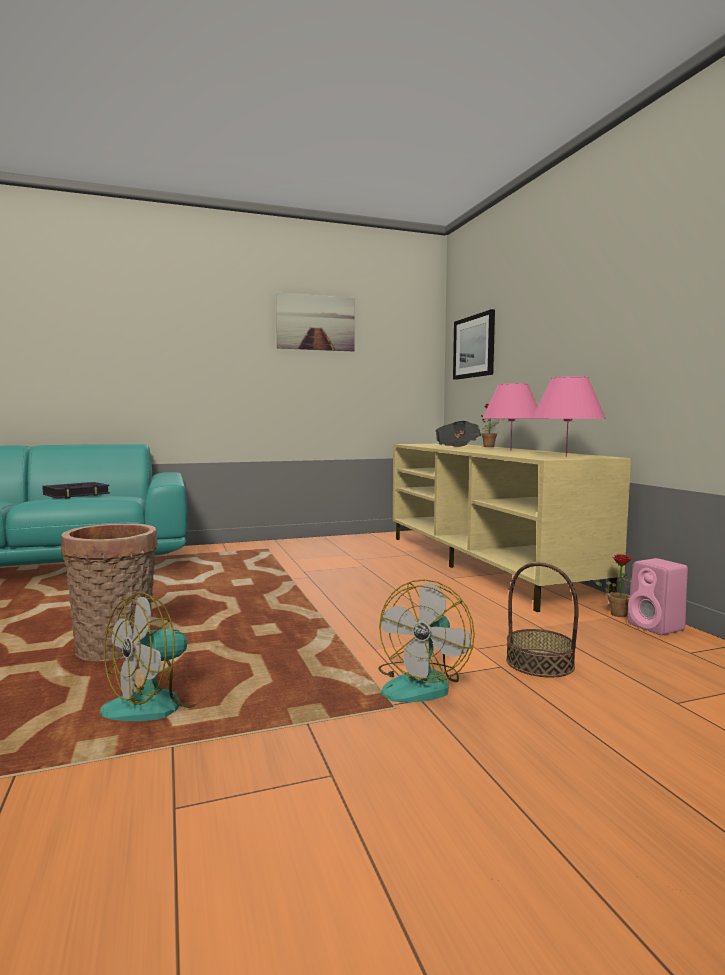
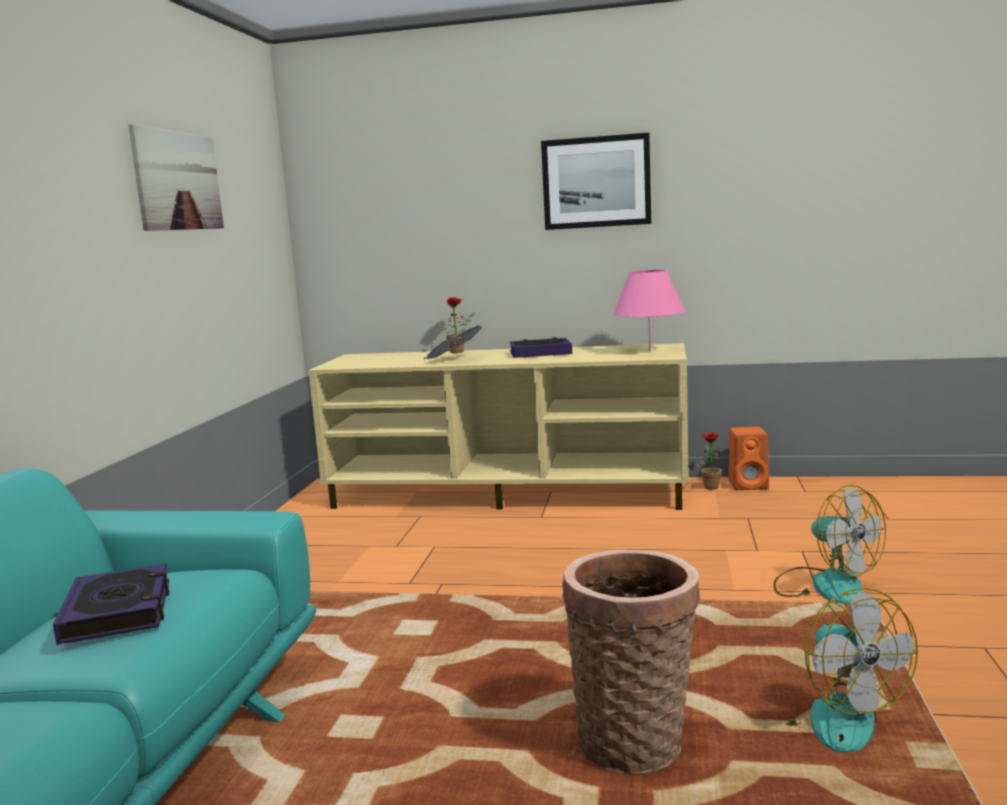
camera: 60 degrees left, 5 degrees up
picture [453,309,495,380] -> picture moved to [541,133,651,230]
pink table lamp [482,383,538,451] -> book [510,337,572,358]
basket [506,562,579,678] -> none
pink speaker [628,558,688,635] -> orange speaker [728,427,769,490]

